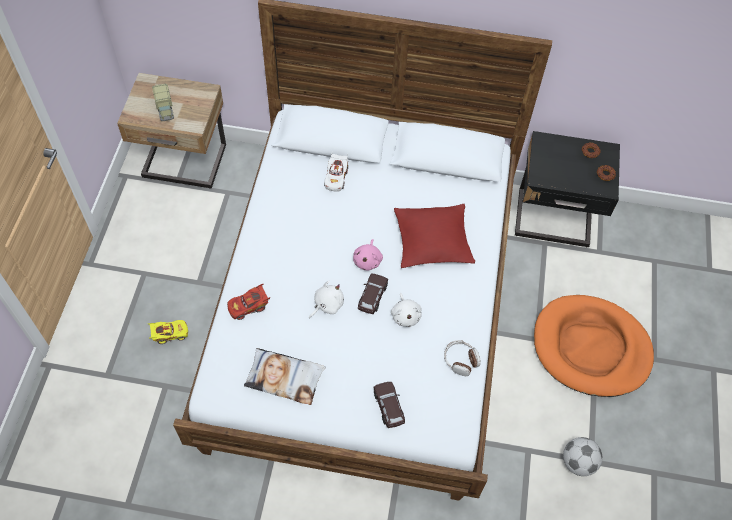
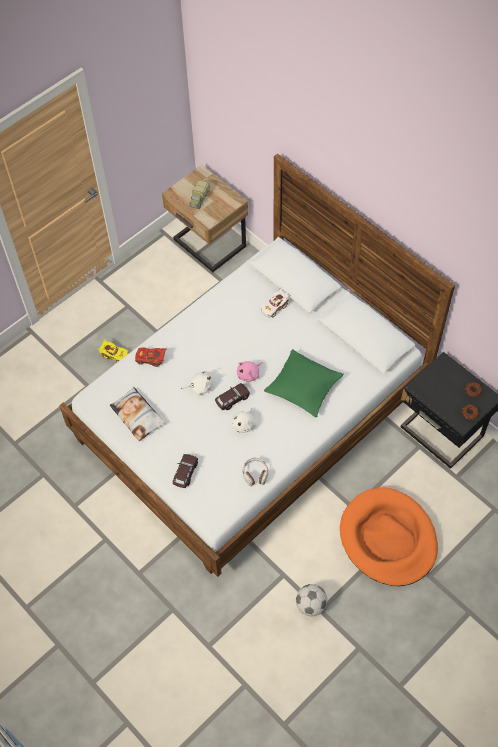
camera: 40 degrees right, 0 degrees up
red pillow [394,204,475,268] -> green pillow [264,349,343,417]

